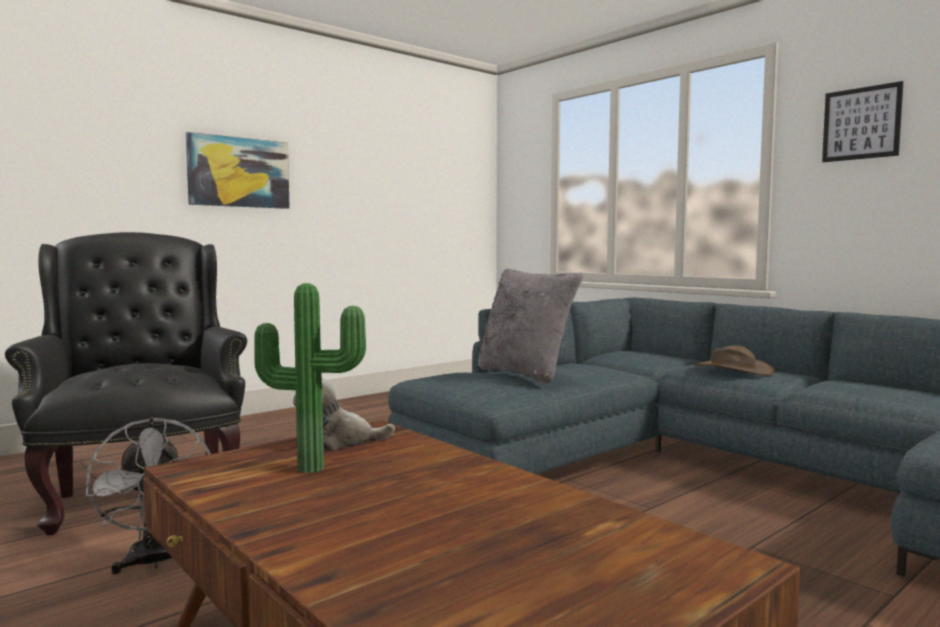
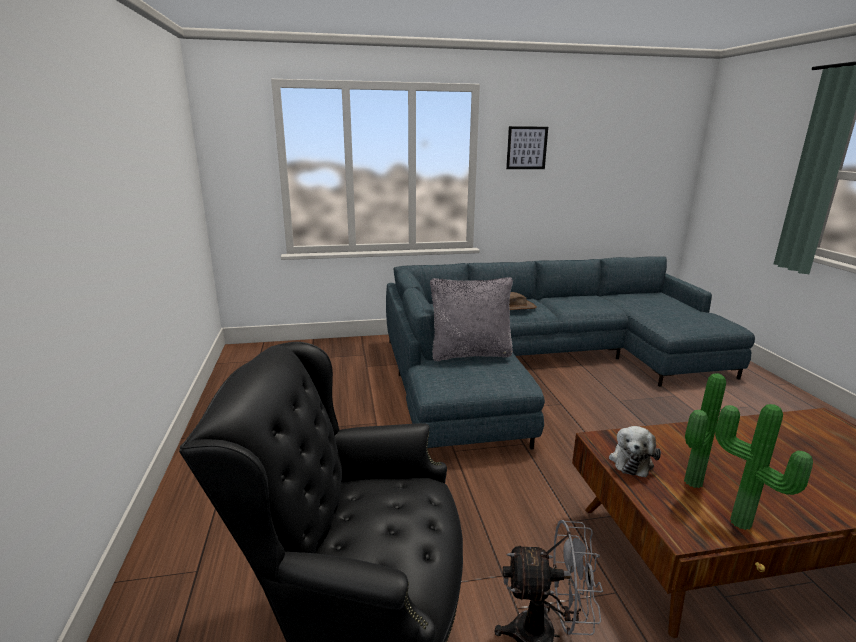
camera: 60 degrees left, 15 degrees up
picture [186,132,290,209] -> none
none -> potted plant [715,404,813,530]

